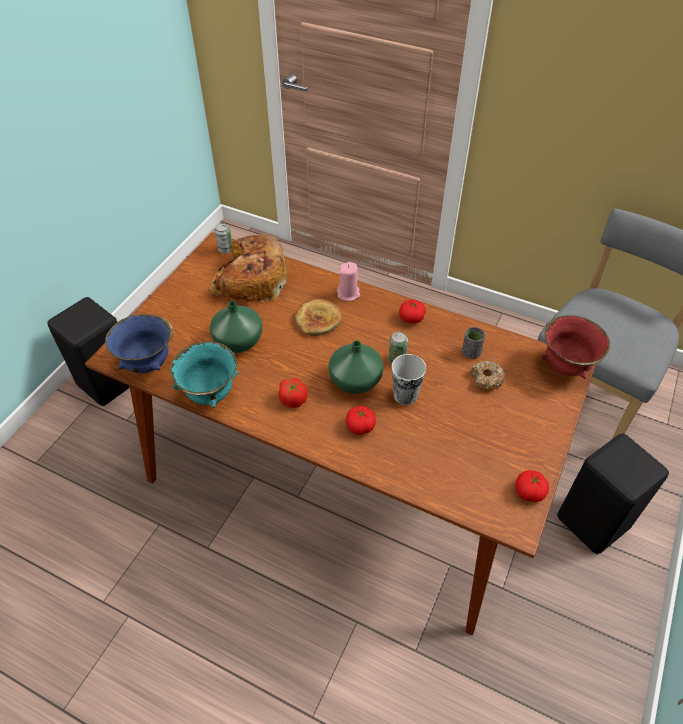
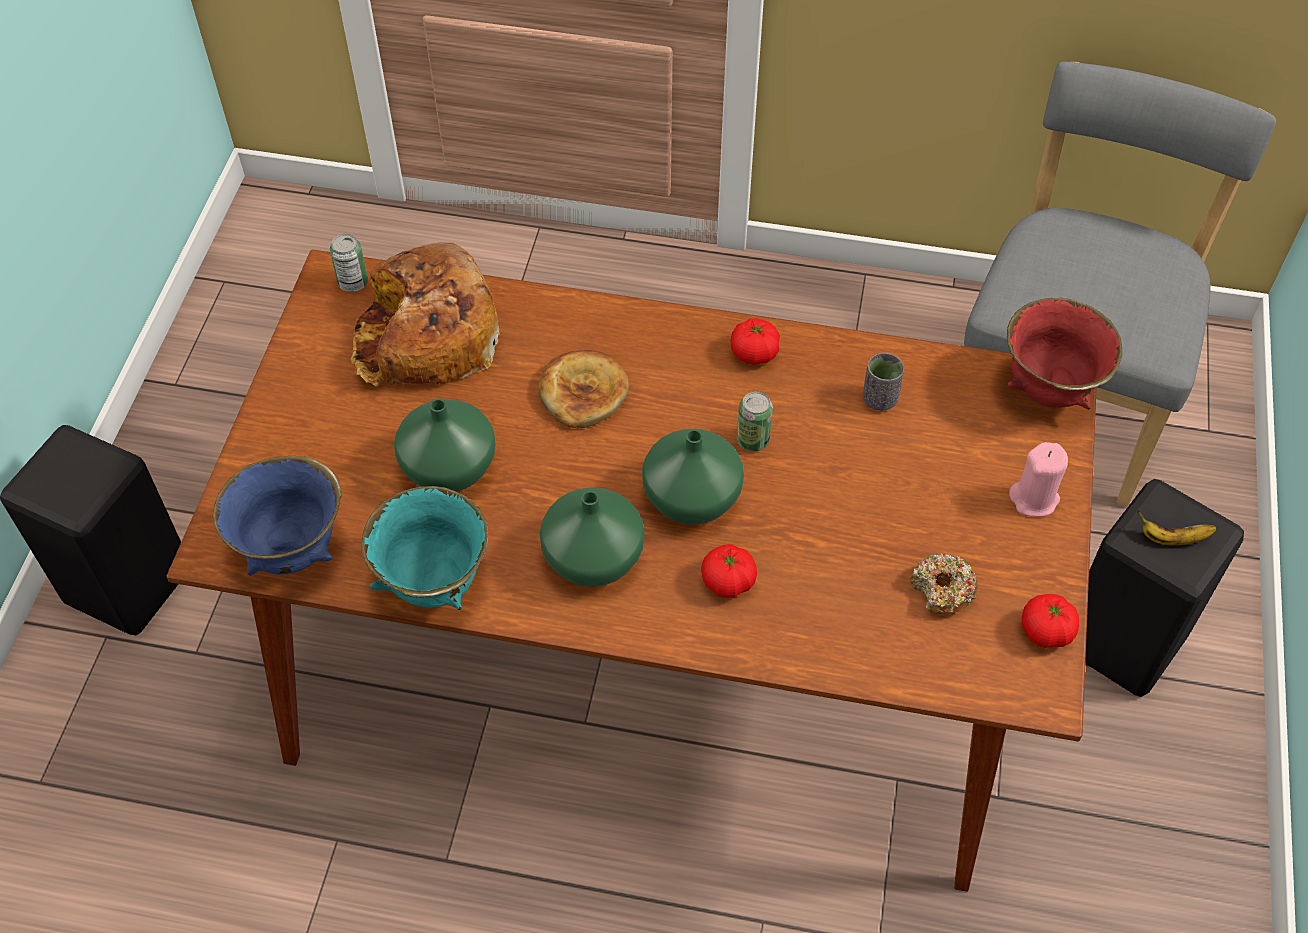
camera: 15 degrees left, 5 degrees up
tomato [279,378,307,408] -> green vase [540,487,645,587]
pink candle [337,262,360,301] -> pink candle moved to [1009,442,1068,517]
cup [392,354,426,405] -> none
donut [471,361,505,391] -> donut moved to [910,553,978,615]
none -> banana [1137,511,1217,546]

